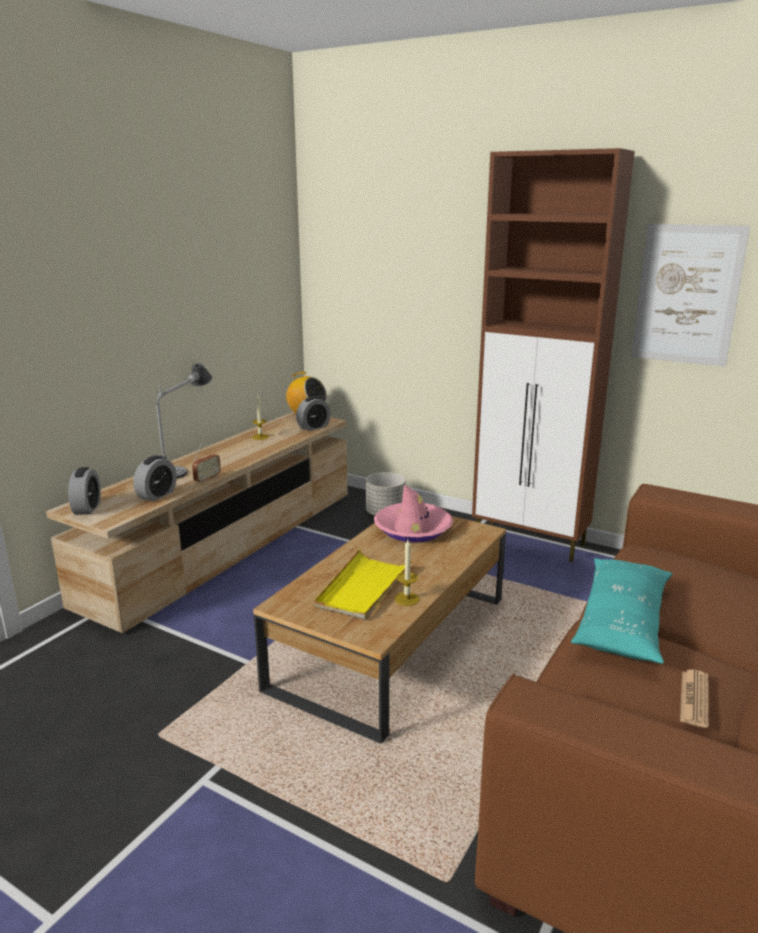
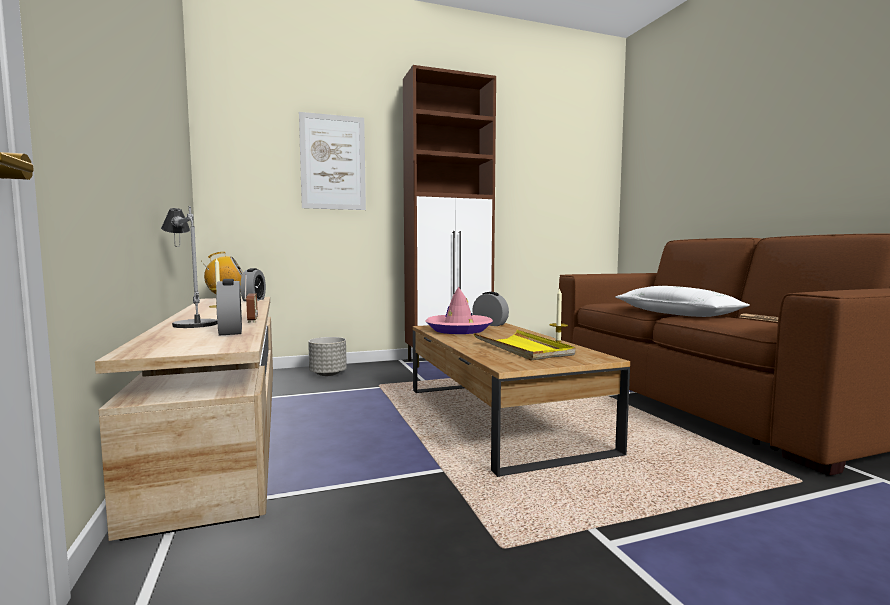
camera: 50 degrees left, 15 degrees down
alarm clock [68,467,101,515] -> alarm clock moved to [472,292,509,326]
turquoise pillow [571,558,673,664] -> white pillow [615,286,750,317]
picture [631,224,750,367] -> picture moved to [299,112,366,210]

